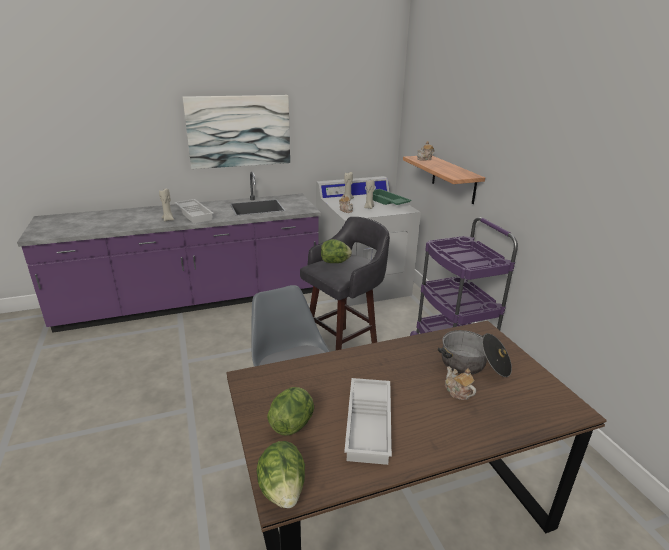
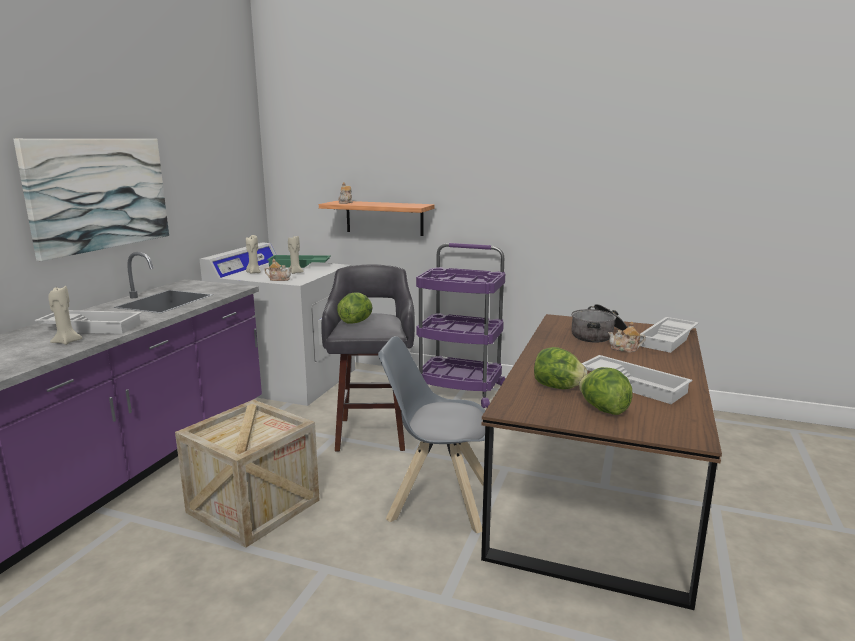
camera: 50 degrees left, 10 degrees down
lettuce [256,441,305,508] -> lettuce moved to [534,347,587,389]
none -> crate [175,399,319,548]
none -> white tray [639,317,699,353]

